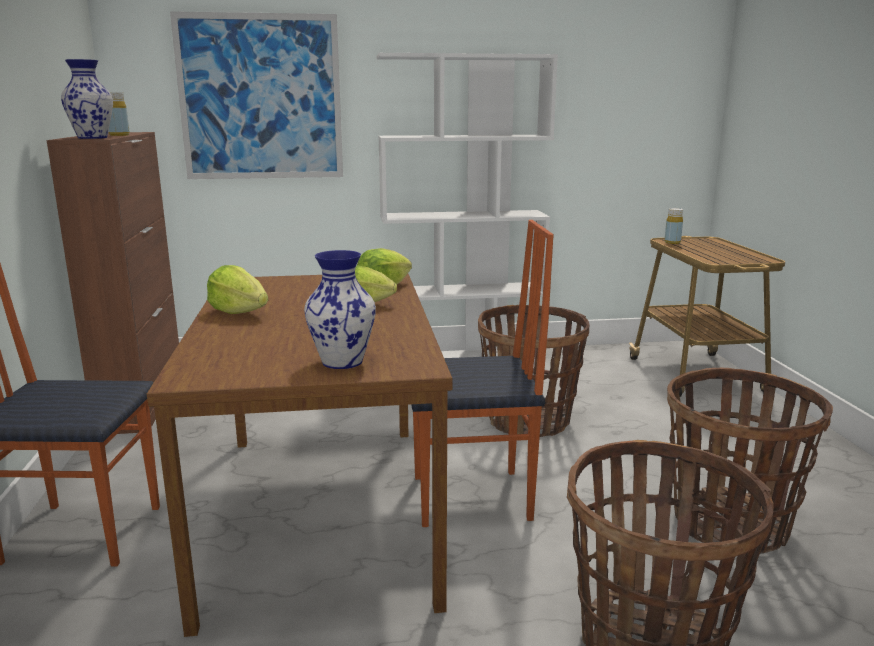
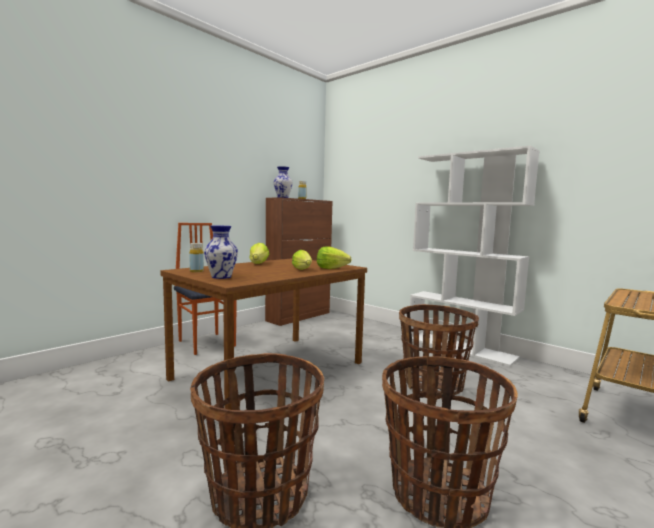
camera: 50 degrees right, 10 degrees down
picture [170,11,343,179] -> none
chair [411,220,554,527] -> none
yellow bottle [665,208,683,244] -> yellow bottle moved to [189,243,204,272]

